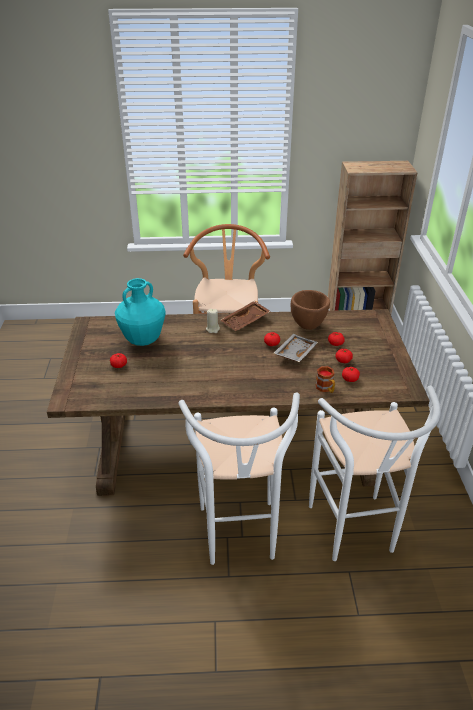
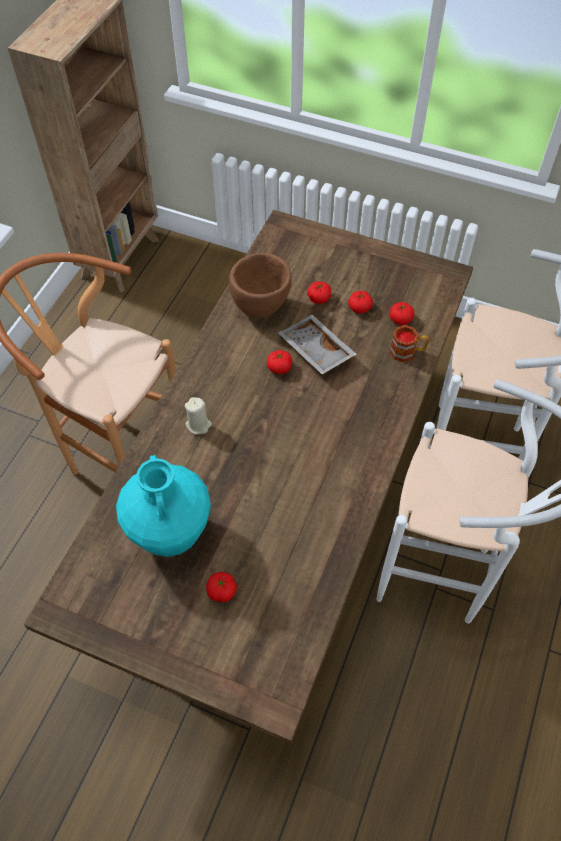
camera: 65 degrees left, 20 degrees up
brown tray [220,301,271,331] -> none

